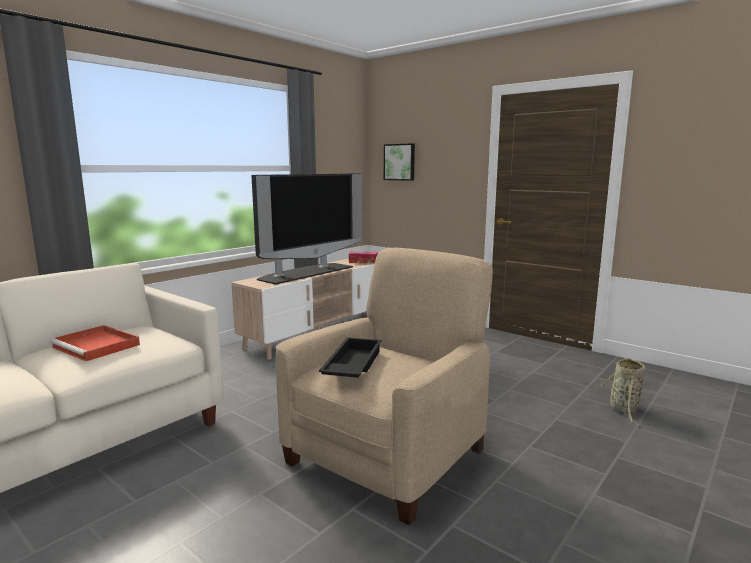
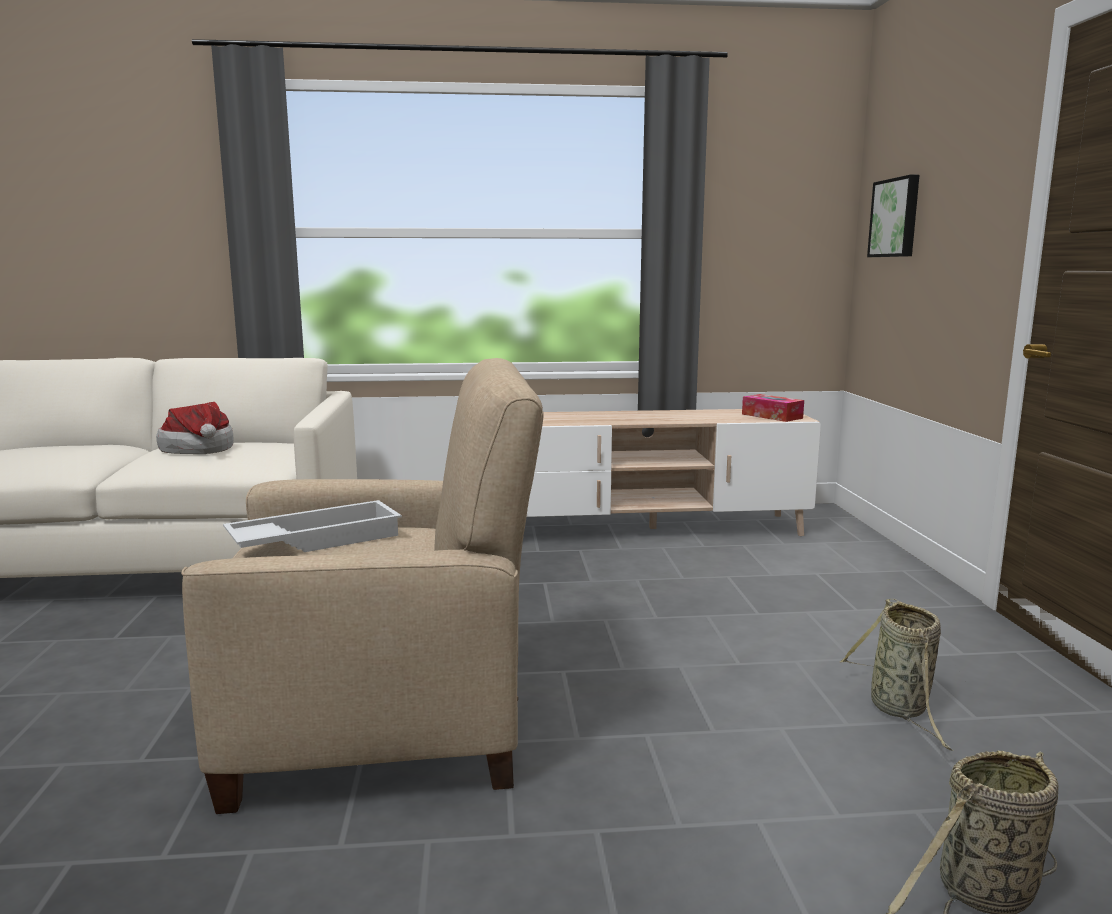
camera: 45 degrees right, 0 degrees up
red tray [49,325,140,361] -> hat [156,402,233,454]
television [251,173,362,285] -> none
black tray [319,337,382,378] -> white tray [223,500,402,552]
none -> basket [840,599,954,751]

